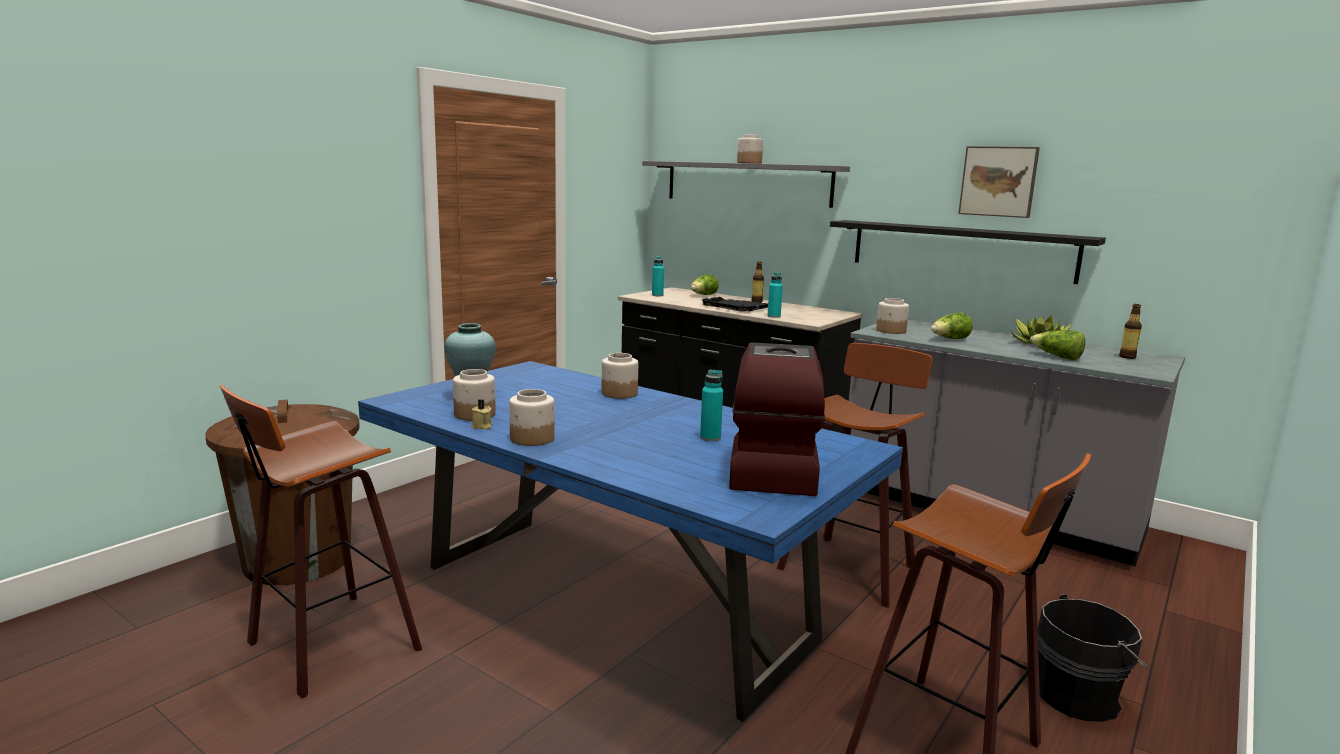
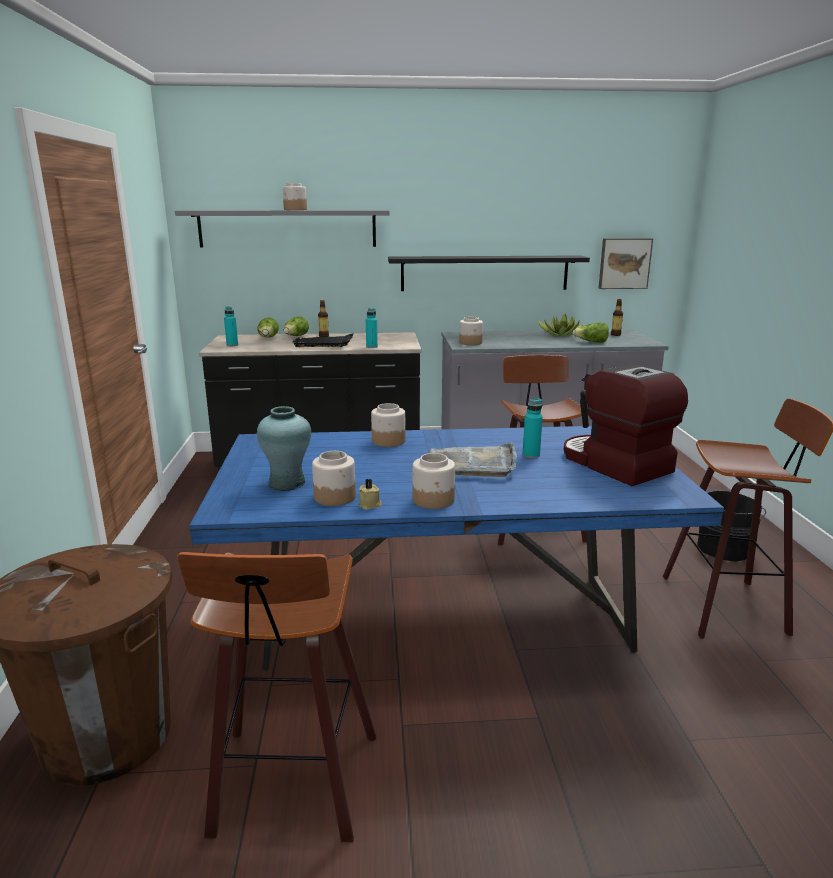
camera: 40 degrees left, 5 degrees up
lettuce [931,312,973,339] -> lettuce moved to [283,316,309,336]
picture [958,146,1040,218] -> picture moved to [599,238,653,289]
none -> grey tray [428,442,517,477]

